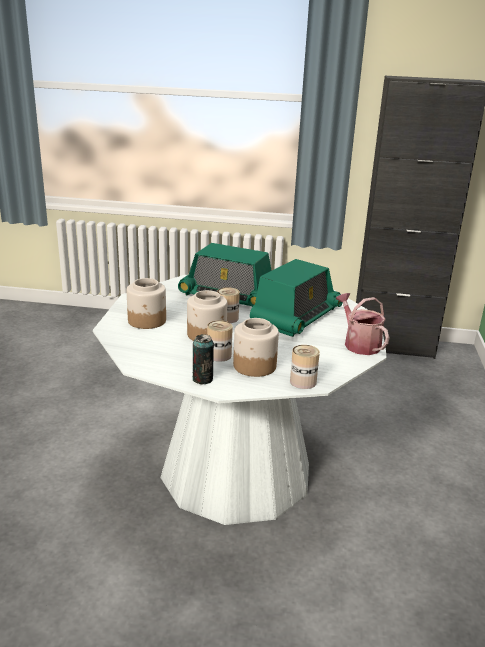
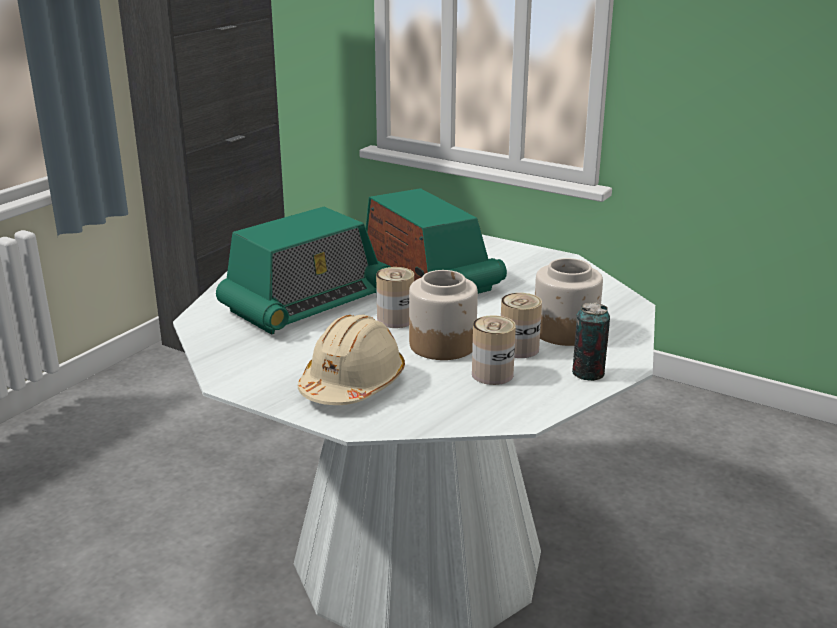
camera: 65 degrees left, 0 degrees up
jar [127,278,166,329] -> beige hard hat [298,314,405,405]
can [290,345,320,389] -> can moved to [472,315,516,385]
watering can [336,293,390,355] -> none

